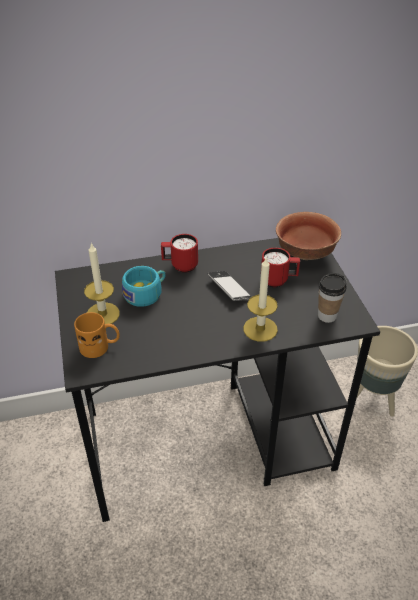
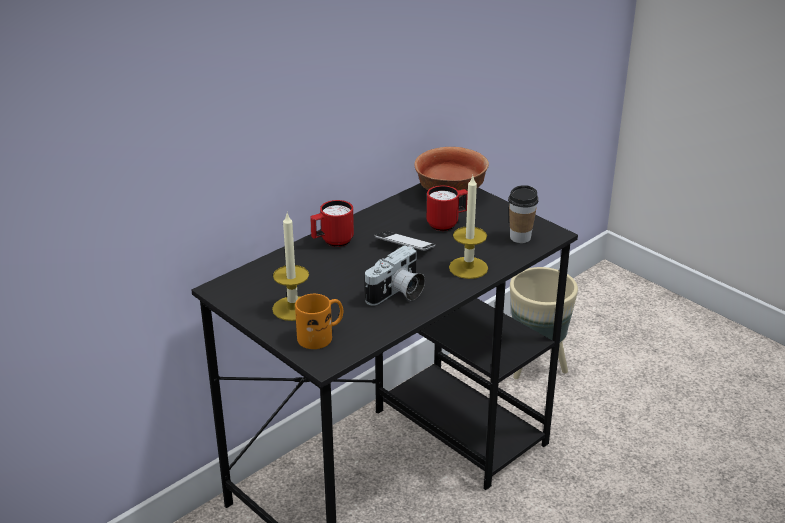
camera: 30 degrees left, 10 degrees down
turquoise cup [122,266,166,307] -> none
none -> camera [365,245,425,306]

